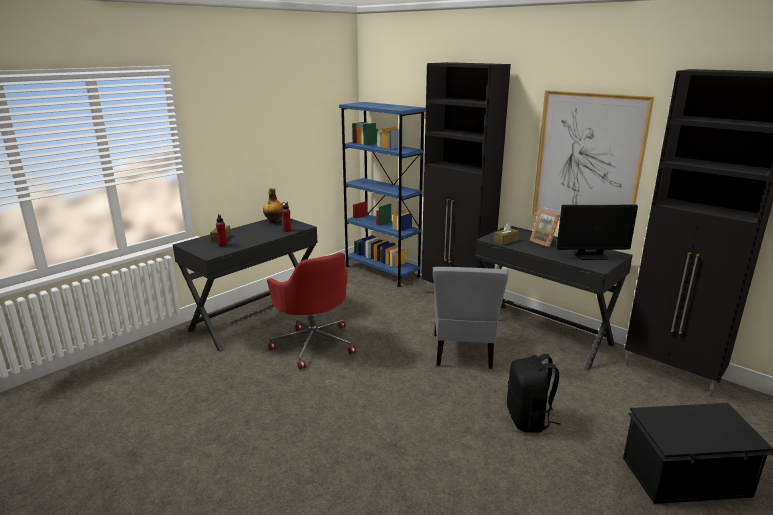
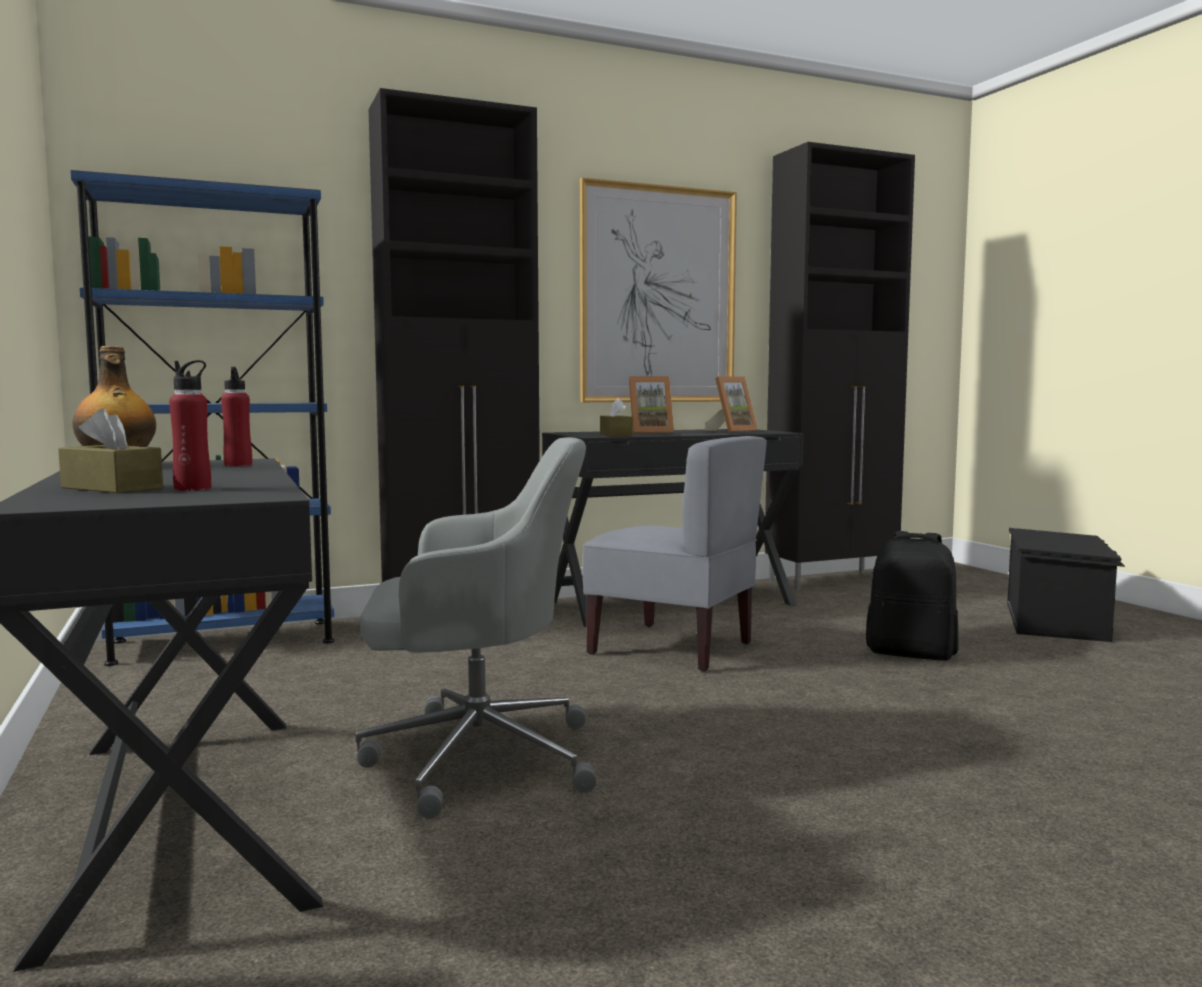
camera: 65 degrees left, 15 degrees down
red office chair [267,252,356,369] -> grey office chair [356,437,596,819]
monitor [556,205,638,260] -> picture frame [705,376,758,432]

